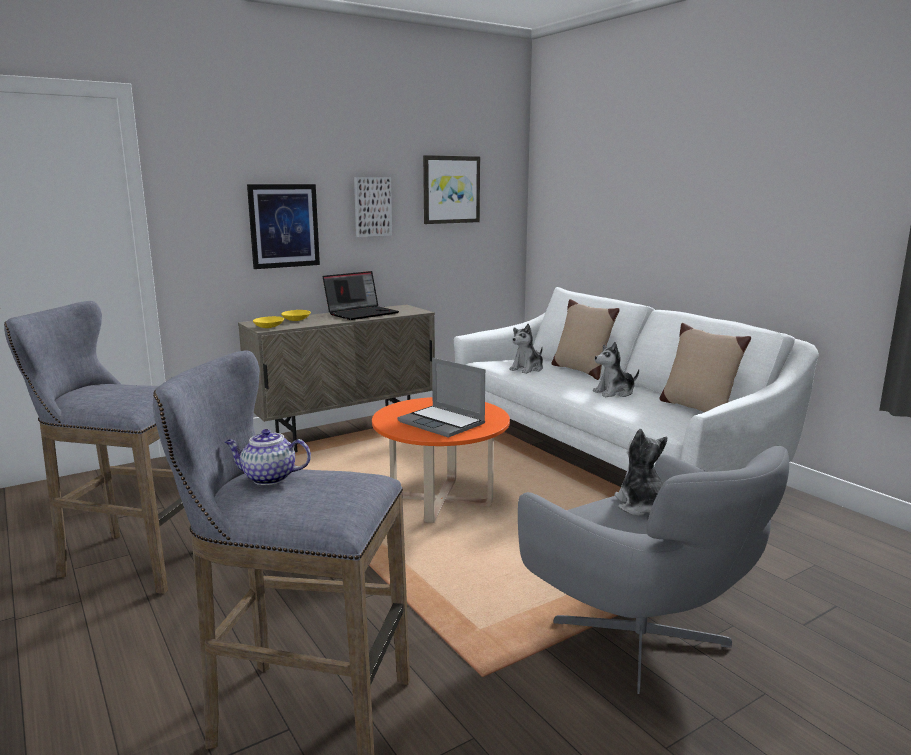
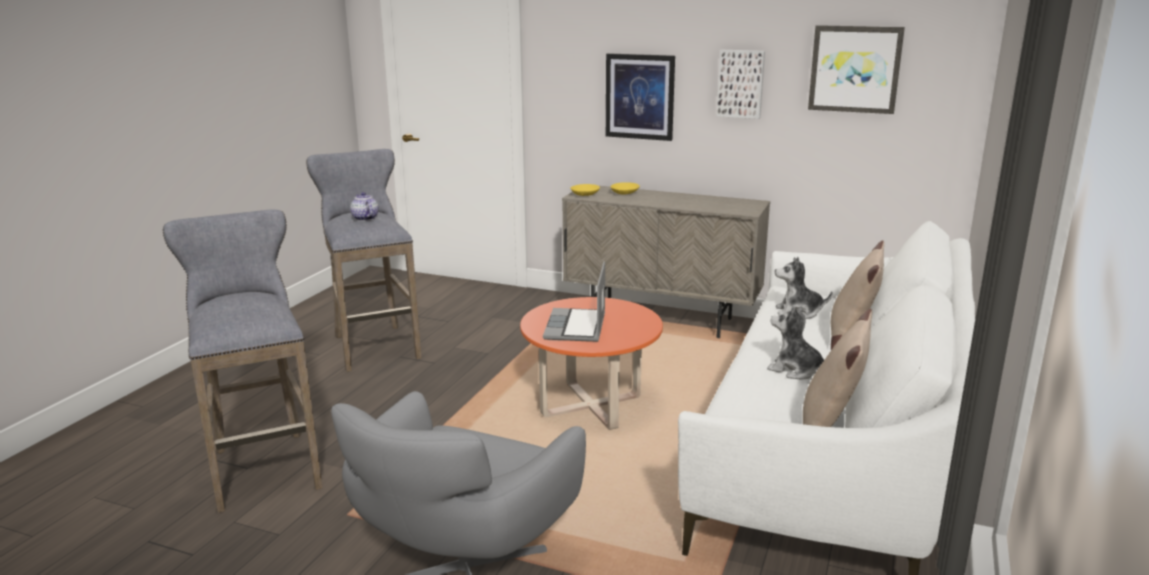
camera: 55 degrees right, 5 degrees up
teapot [225,429,311,485] -> teapot moved to [350,192,379,221]
laptop [323,271,399,320] -> none
plush toy [614,429,668,516] -> none

